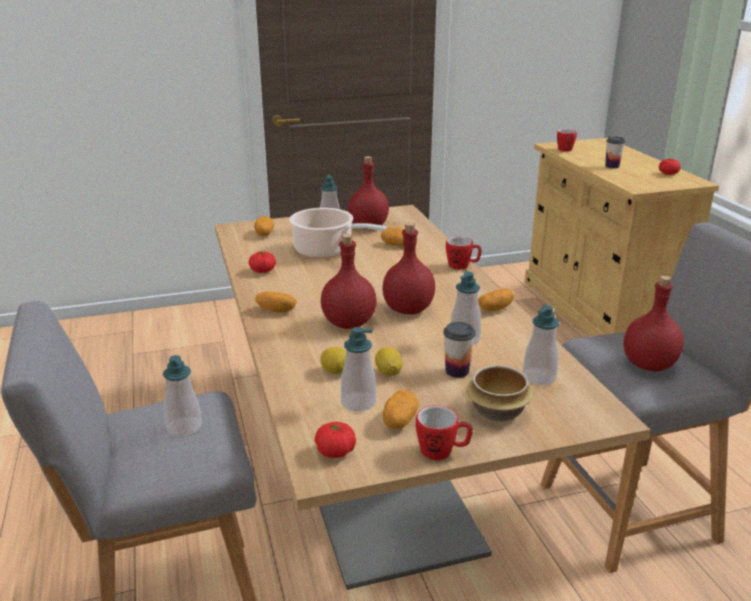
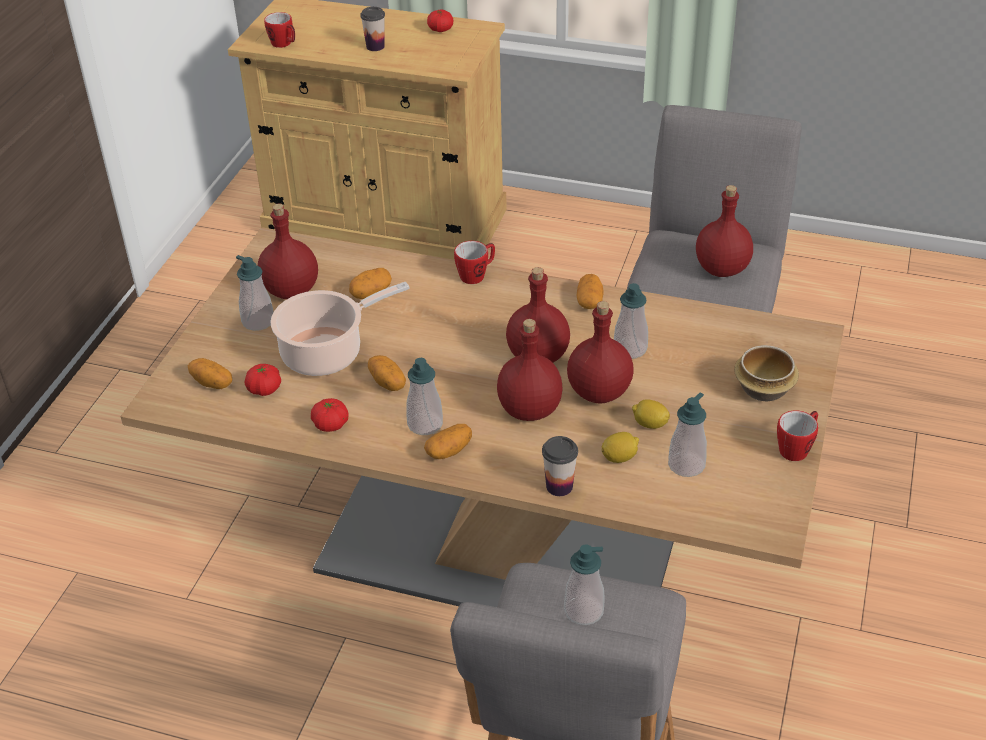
camera: 55 degrees left, 15 degrees up
tomato [315,422,356,458] -> tomato moved to [245,364,281,396]
potato [383,390,419,429] -> potato moved to [368,355,406,391]
cup [443,322,476,378] -> cup moved to [542,436,578,496]
soap dispenser [523,305,559,385] -> soap dispenser moved to [406,358,443,435]
none -> red bottle [567,301,634,404]

